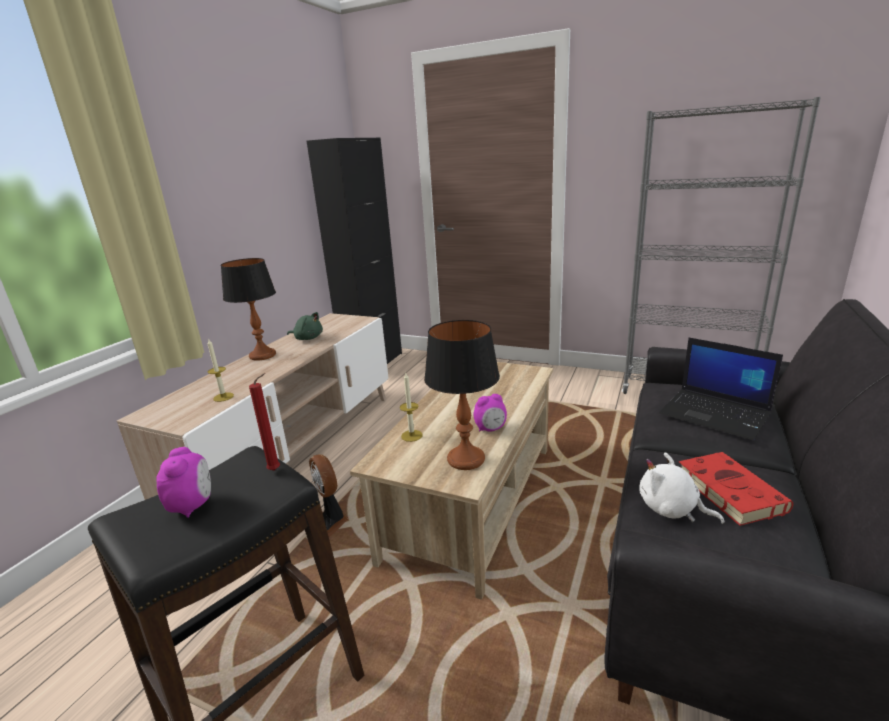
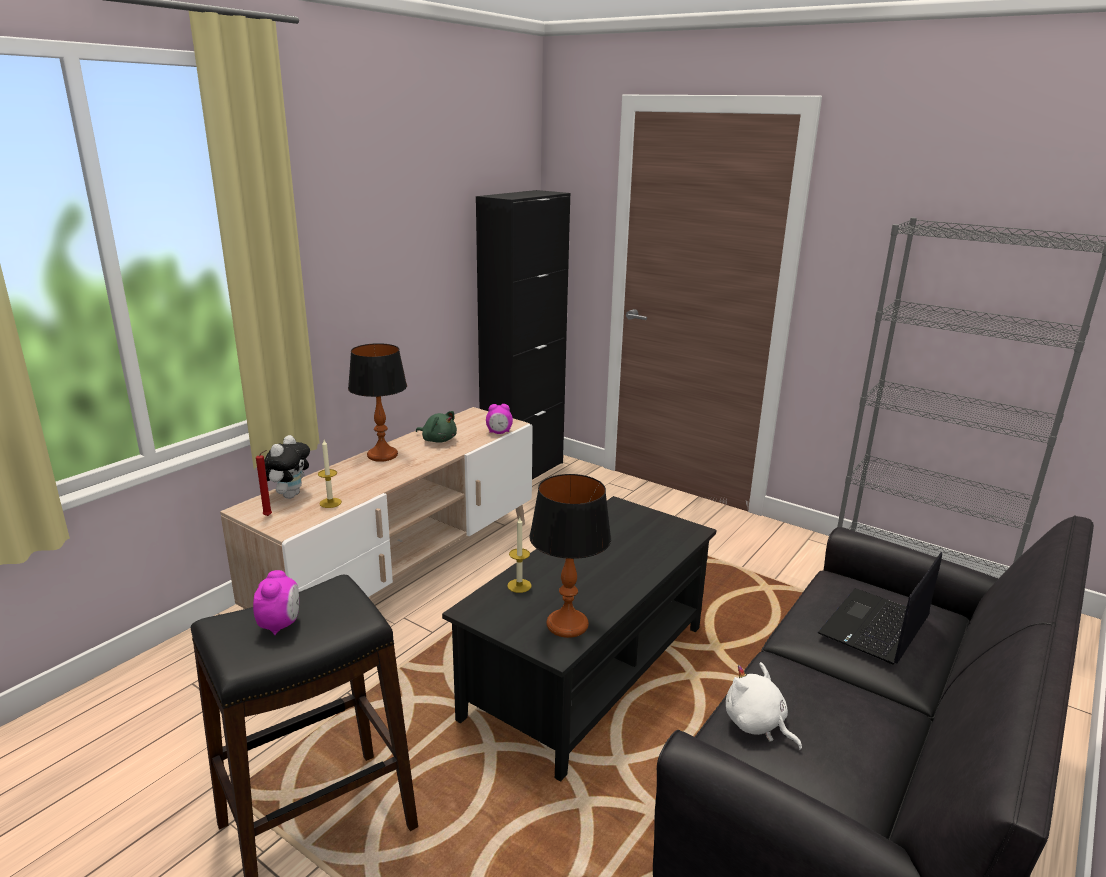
camera: 10 degrees right, 0 degrees up
red candle [249,373,280,471] -> red candle moved to [256,450,272,516]
fan [309,454,349,537] -> none
beige coffee table [350,362,553,600] -> black coffee table [442,496,716,782]
alarm clock [473,394,507,432] -> alarm clock moved to [486,404,513,434]
laptop [659,338,783,440] -> laptop turned 75 degrees clockwise [818,553,942,665]
red book [679,452,793,526] -> none
none -> plush toy [264,435,310,499]

